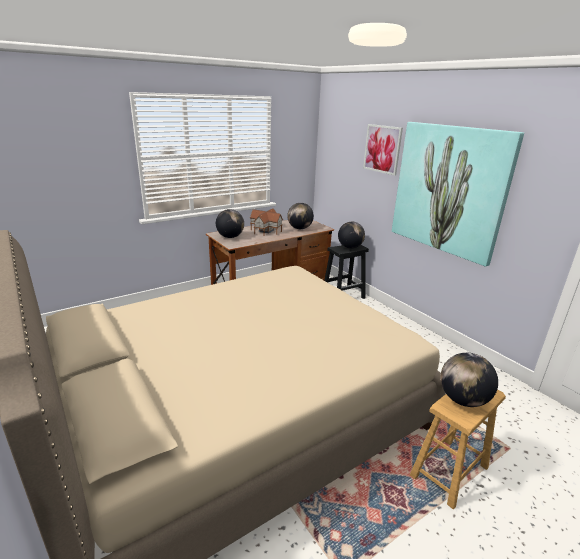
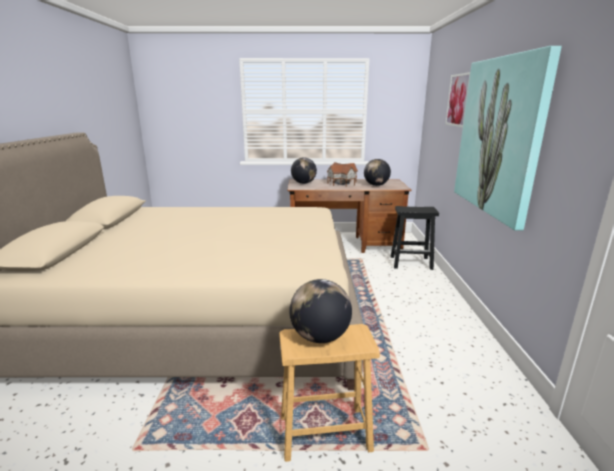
camera: 35 degrees right, 5 degrees down
globe [338,222,365,249] -> none

